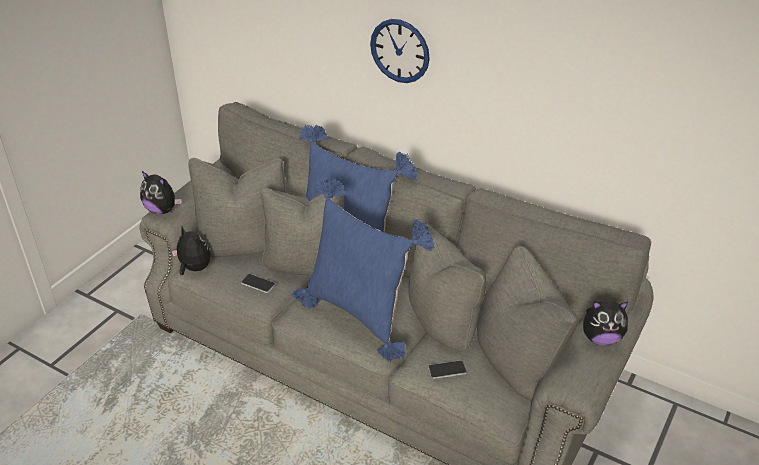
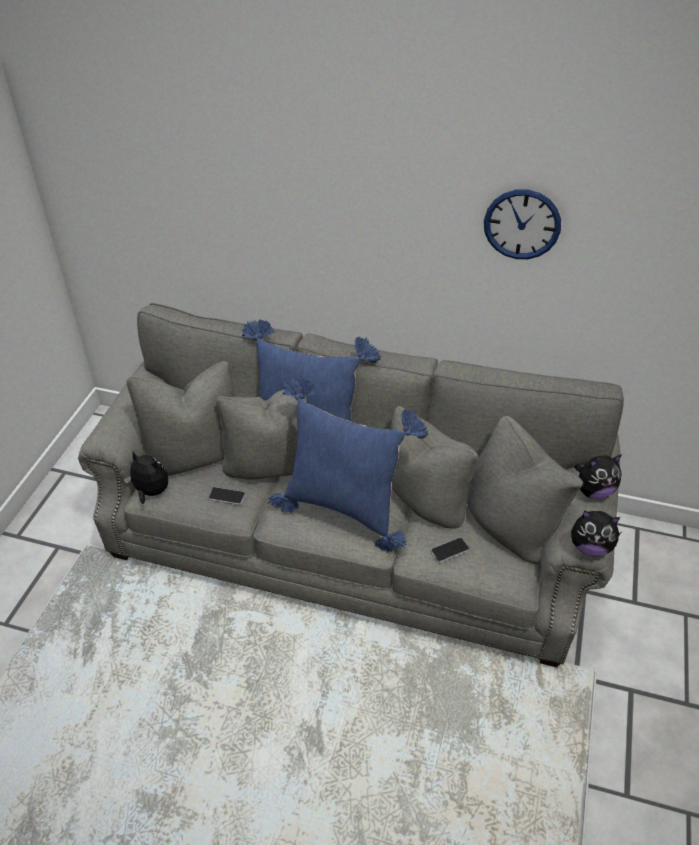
camera: 15 degrees left, 5 degrees up
plush toy [140,171,182,214] -> plush toy moved to [571,510,621,556]
wall clock [370,19,430,83] -> wall clock moved to [484,189,561,259]

